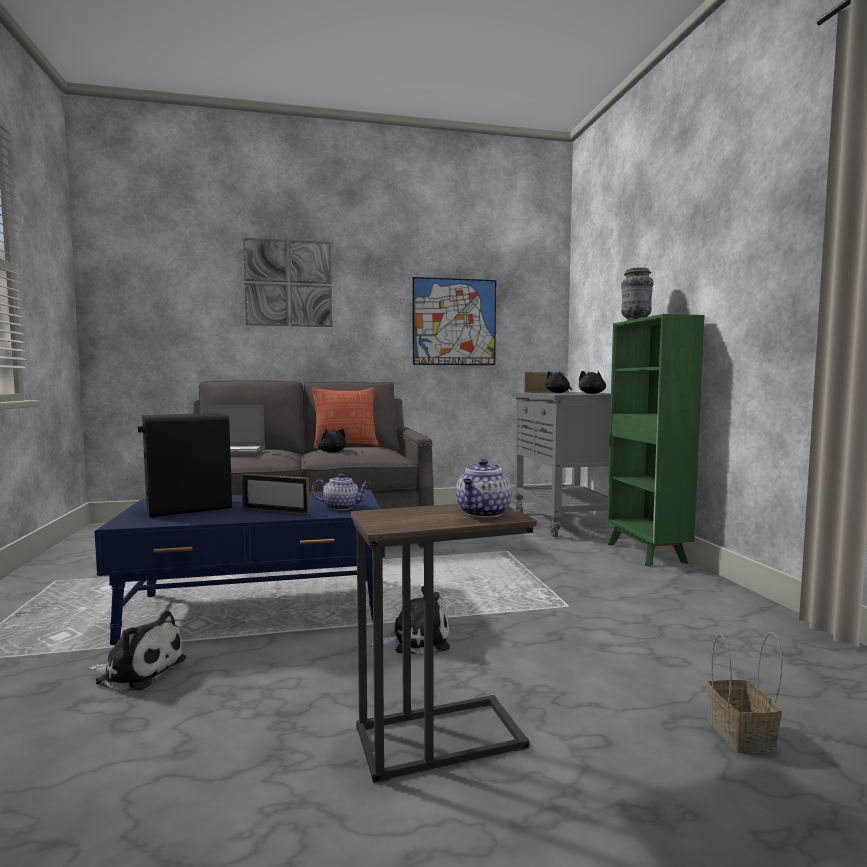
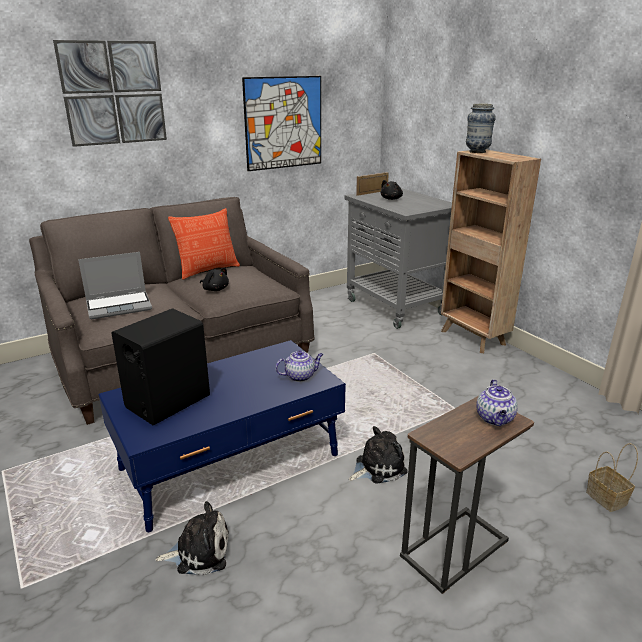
camera: 20 degrees left, 20 degrees up
picture frame [241,474,310,515] -> none
black plush toy [579,371,606,394] -> none
green bookcase [607,314,705,567] -> brown bookcase [441,150,541,353]

